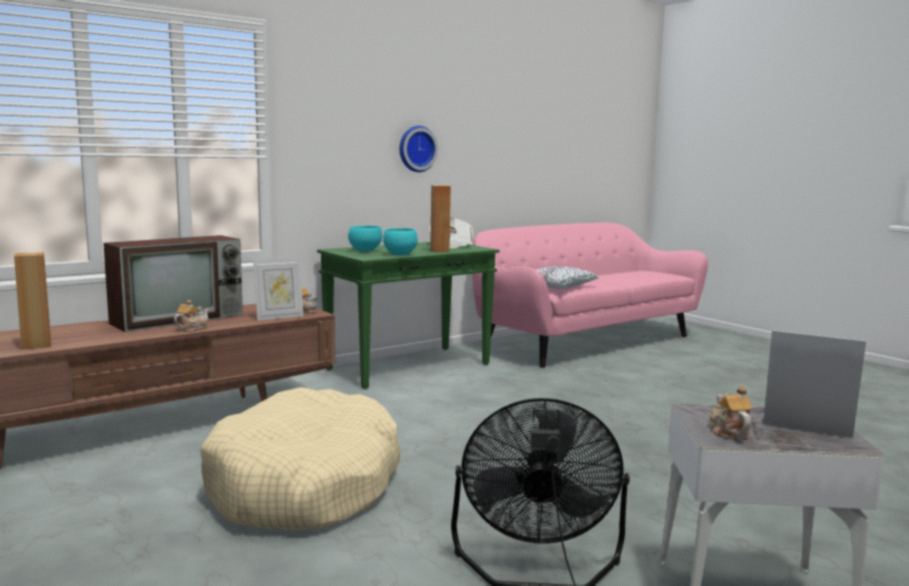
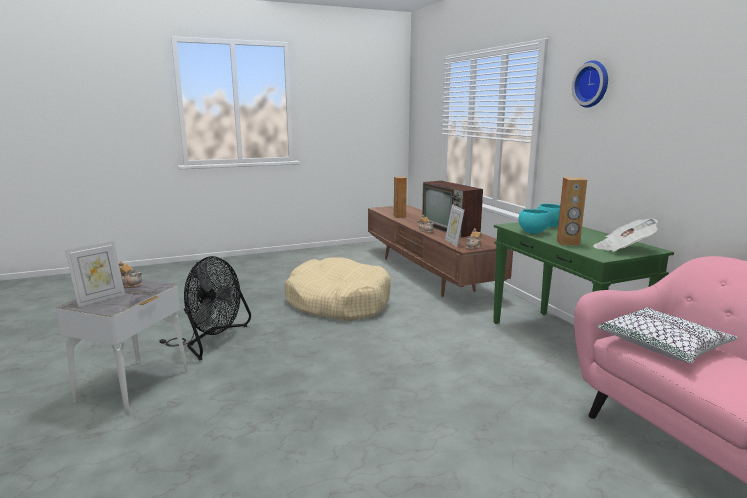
camera: 105 degrees right, 5 degrees up
wall clock [400,126,438,172] -> wall clock moved to [572,60,608,108]

